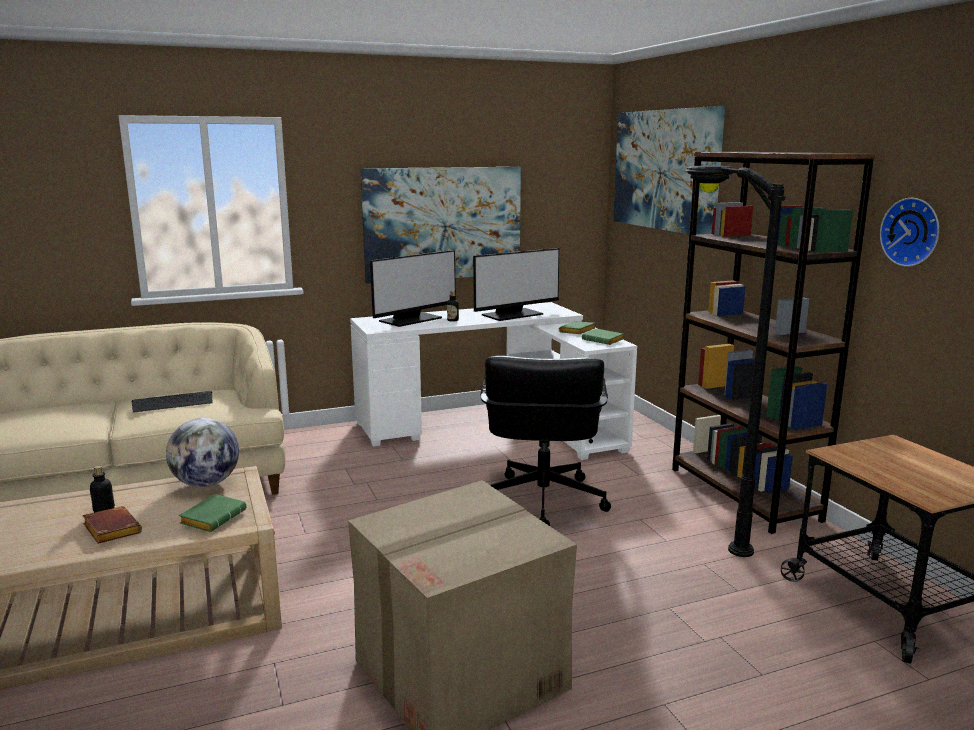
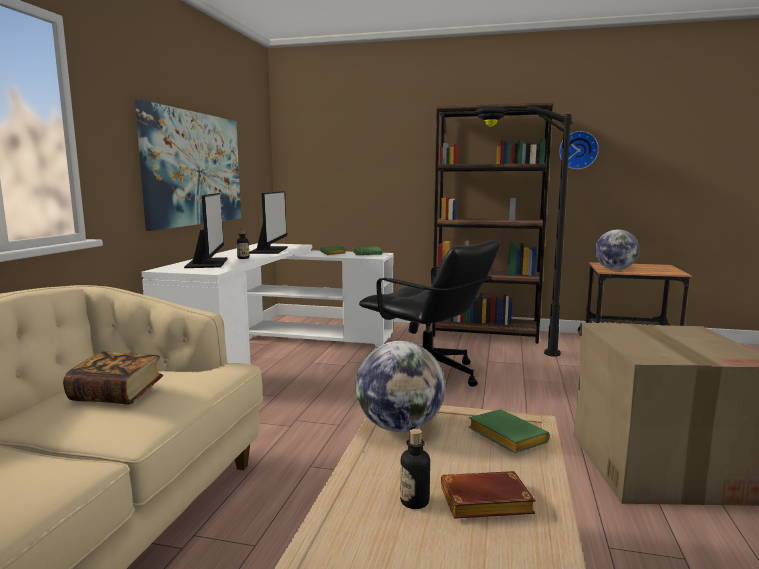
camera: 55 degrees left, 5 degrees down
keyboard [132,391,213,413] -> book [63,352,163,405]
picture [613,106,725,235] -> none
none -> globe [595,229,639,270]

